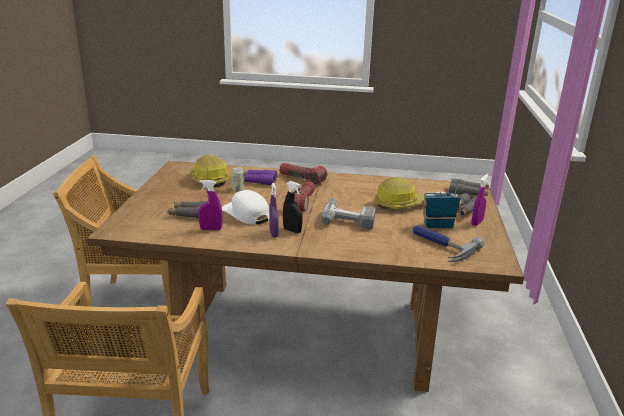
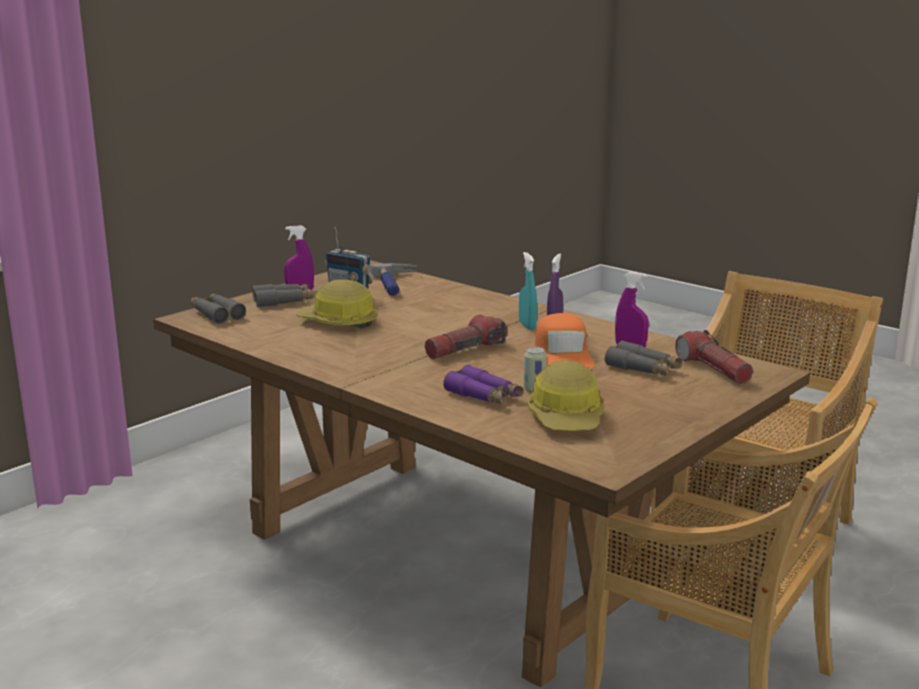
camera: 145 degrees left, 5 degrees down
white cap [222,190,269,224] -> orange cap [535,313,595,368]
flashlight [279,163,327,185] -> flashlight moved to [675,330,753,384]
black spray bottle [283,181,303,233] -> turquoise spray bottle [519,252,537,330]
power drill [321,198,376,229] -> none

